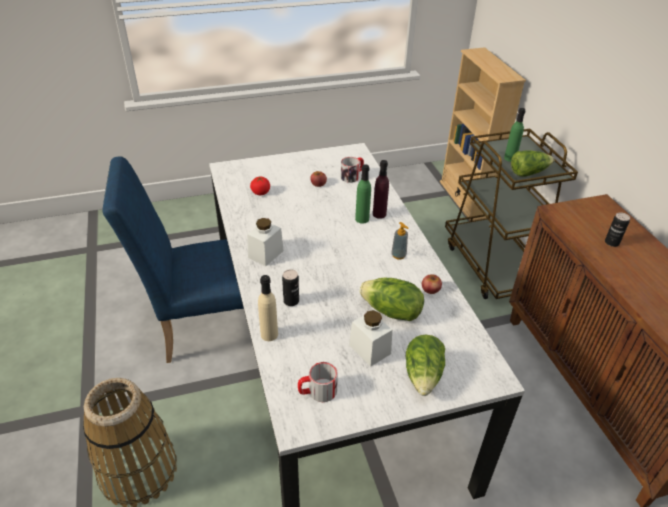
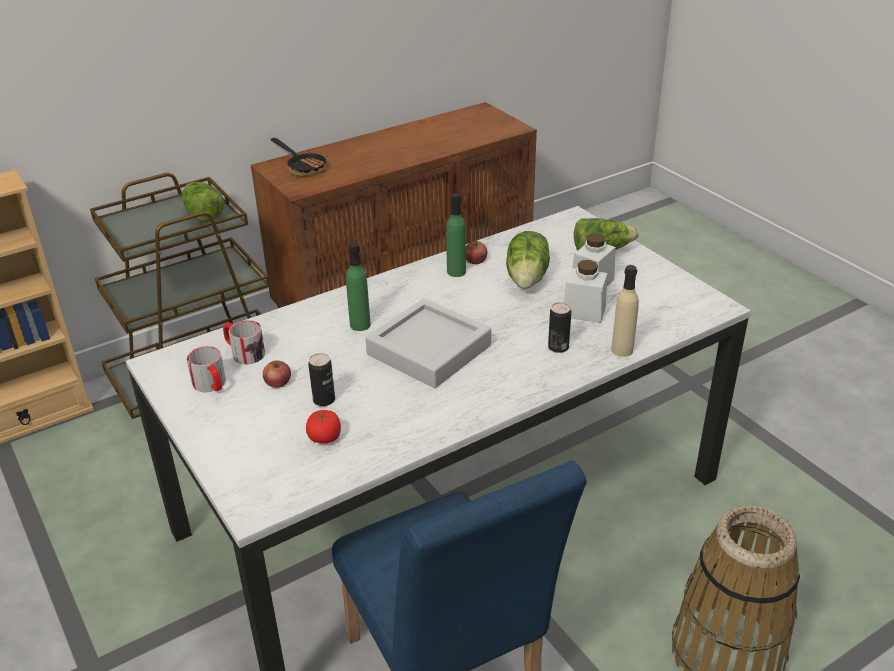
camera: 105 degrees left, 5 degrees down
white jar [247,218,284,266] -> white jar moved to [564,260,607,323]
mug [298,362,338,402] -> mug moved to [187,346,226,392]
purple bottle [373,160,389,219] -> none
soap dispenser [391,222,408,260] -> none
green bottle [504,108,526,162] -> green bottle moved to [446,193,466,277]
can [605,212,630,247] -> can moved to [308,353,335,406]
none -> frying pan [271,138,328,176]
none -> grey tray [366,298,491,388]

